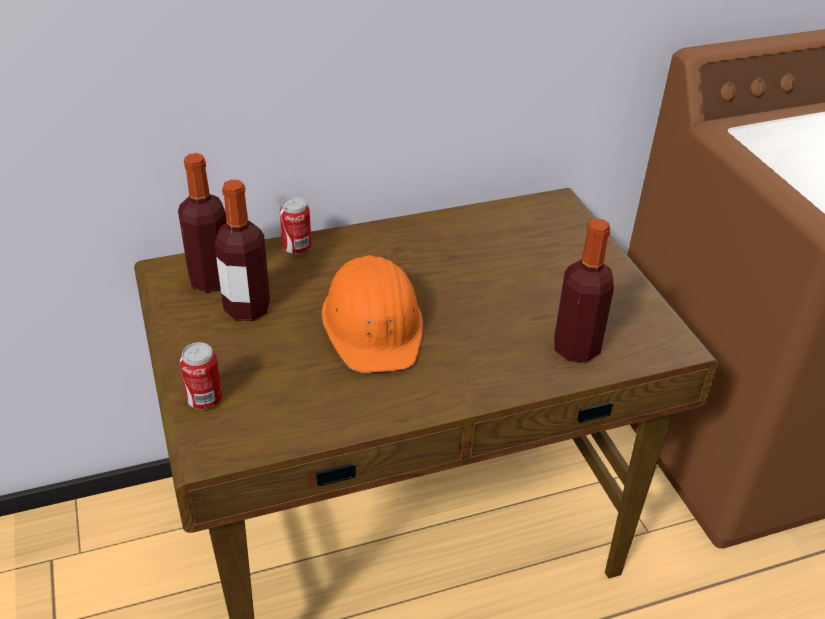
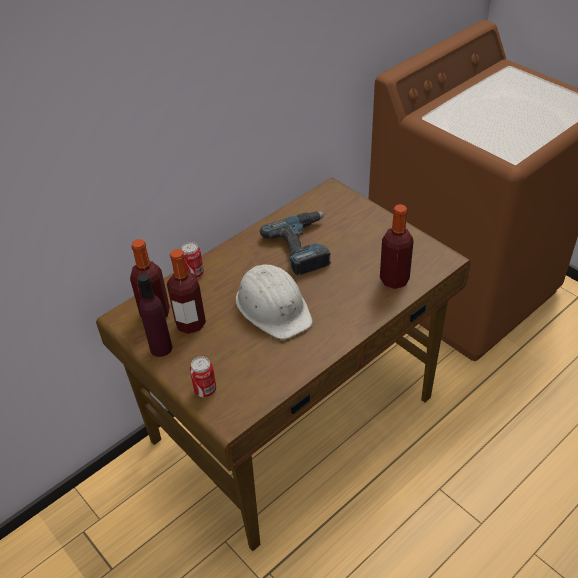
camera: 20 degrees left, 5 degrees up
orange hard hat [322,255,423,373] -> white hard hat [236,264,313,339]
none -> purple bottle [138,274,172,357]
none -> power drill [260,211,331,275]

